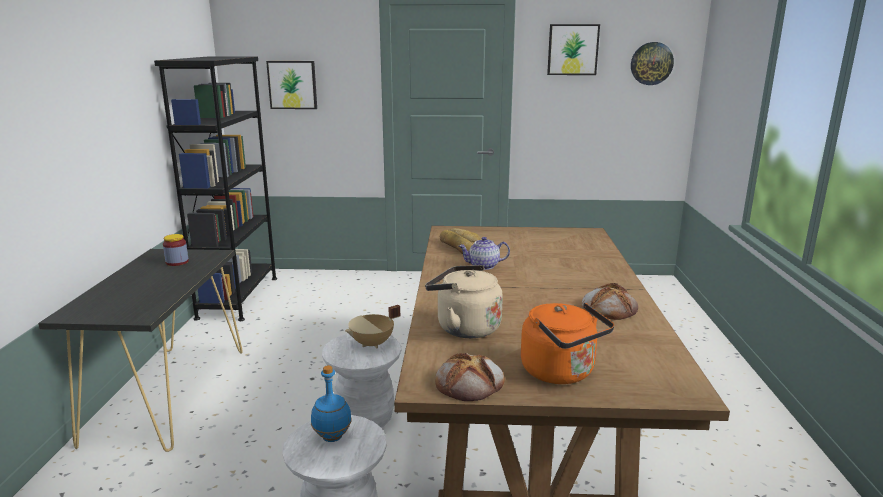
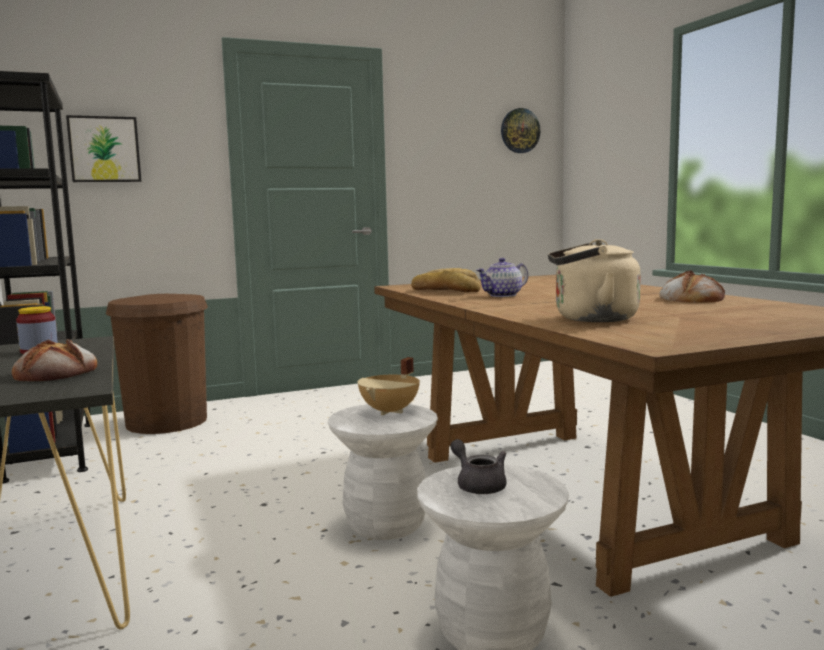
camera: 25 degrees left, 10 degrees down
blue bottle [311,365,352,442] -> grey teapot [450,439,506,494]
bread [435,353,505,401] -> bread moved to [12,339,97,381]
orange kettle [521,303,614,384] -> none
picture [547,24,600,75] -> none
none -> brown trash can [106,294,208,434]

